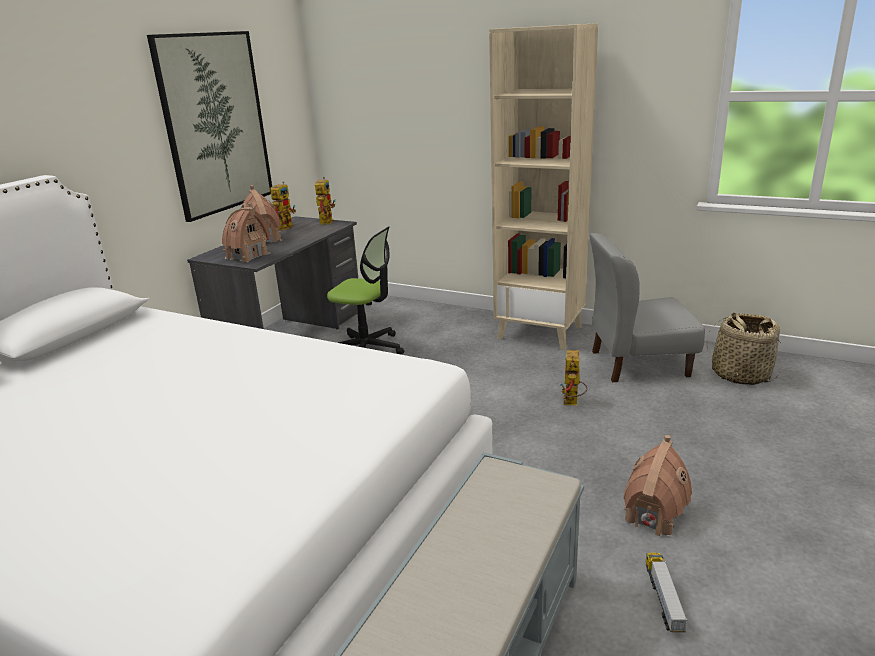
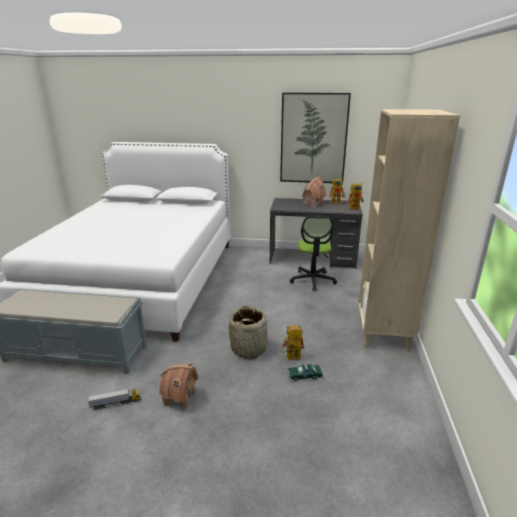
camera: 70 degrees right, 0 degrees up
toy house [222,203,271,262] -> none
grey chair [589,233,705,382] -> none
basket [707,312,780,385] -> basket moved to [229,306,268,359]
none -> toy car [287,363,323,381]

